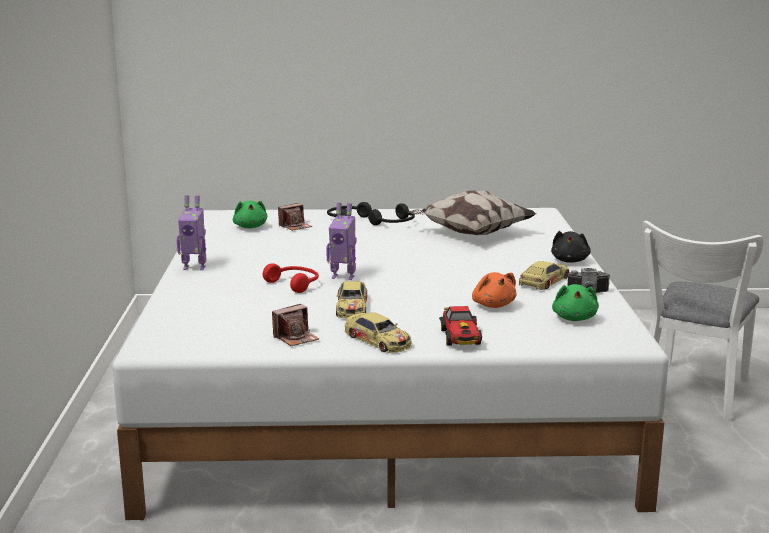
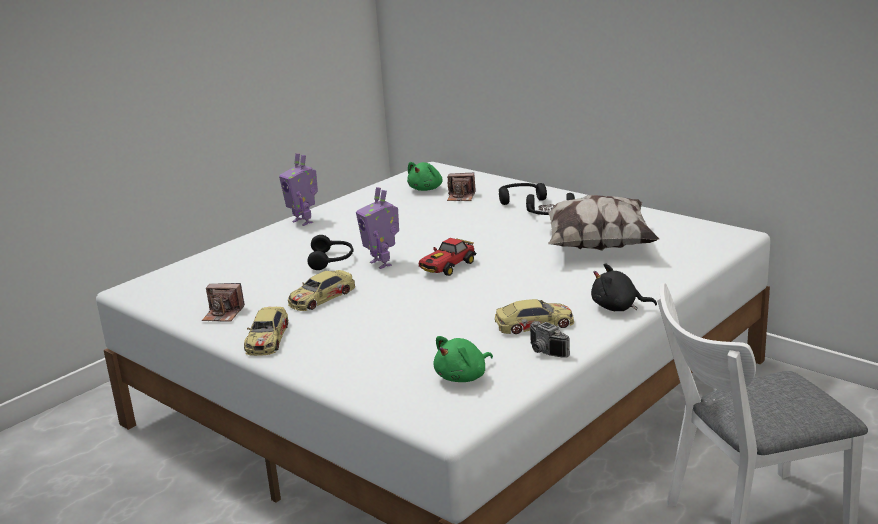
camera: 45 degrees right, 5 degrees up
red headphones [263,263,319,293] -> black headphones [307,235,354,270]
toy car [439,306,482,346] -> toy car moved to [419,238,476,276]
orange plush toy [472,272,516,308] -> none
black plush toy [551,231,591,263] -> black plush toy turned 45 degrees clockwise [591,263,657,311]

